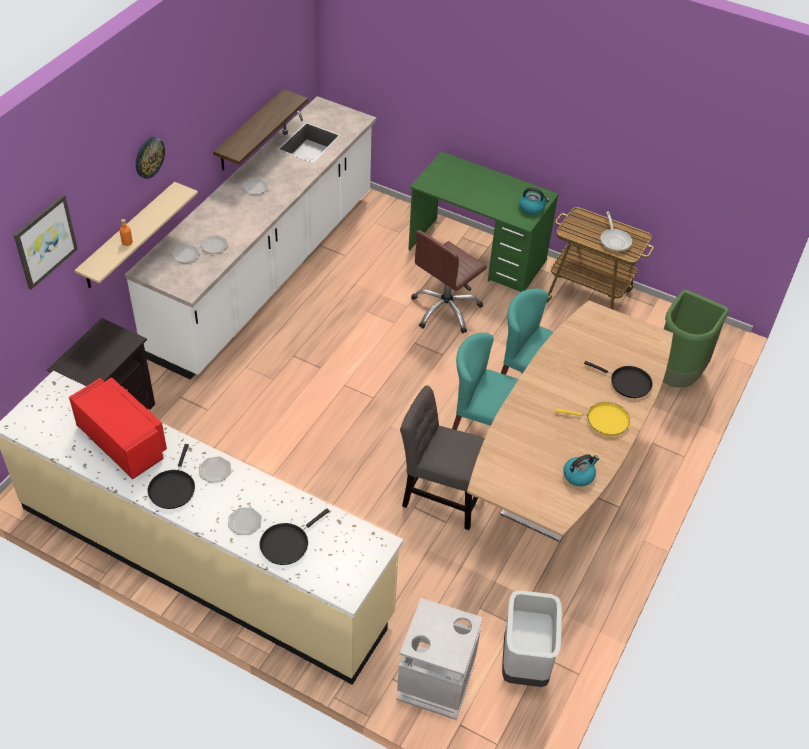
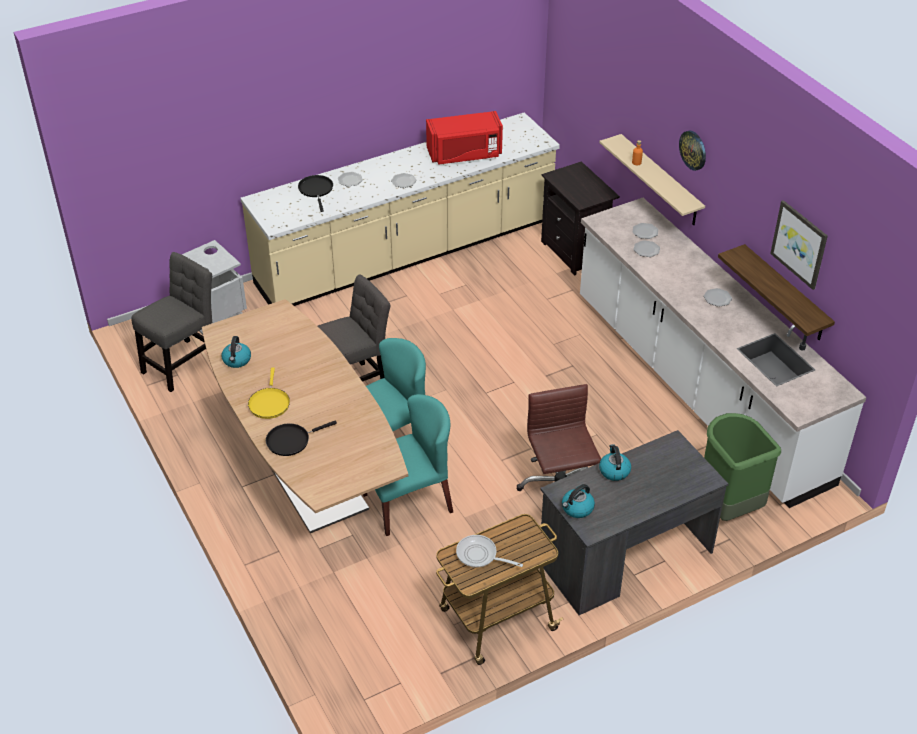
camera: 125 degrees right, 5 degrees down
picture [14,195,78,290] -> picture moved to [770,200,828,290]
black frying pan [148,444,195,509] -> none
green desk [408,151,559,292] -> grey desk [540,430,728,615]
grey trash can [502,590,562,687] -> grey chair [131,252,212,392]
yellow frying pan [556,402,630,436] -> yellow frying pan turned 45 degrees counterclockwise [248,368,290,419]
green trash can [663,290,729,388] -> green trash can moved to [704,413,781,521]
none -> kettle [599,444,631,481]

